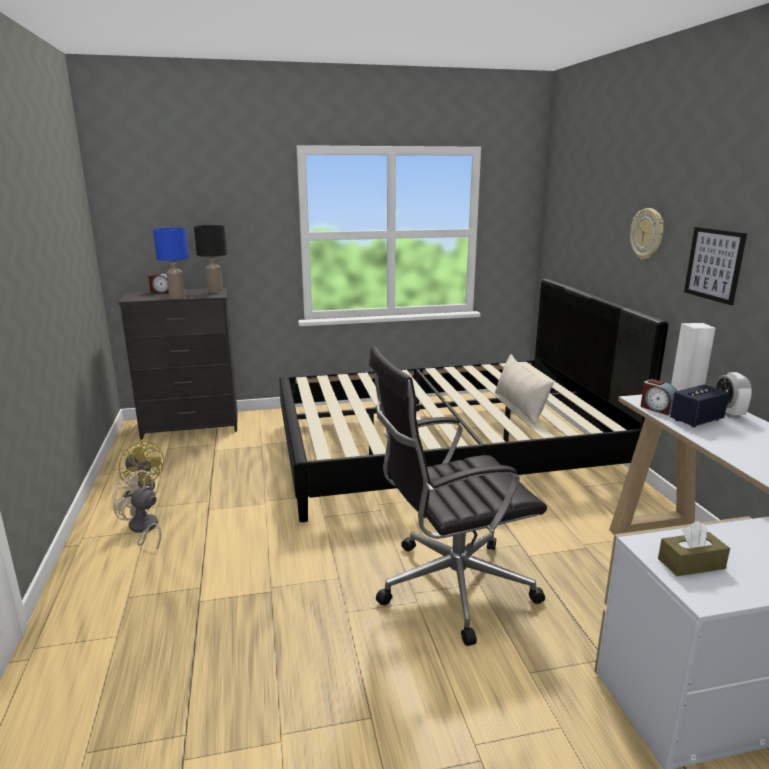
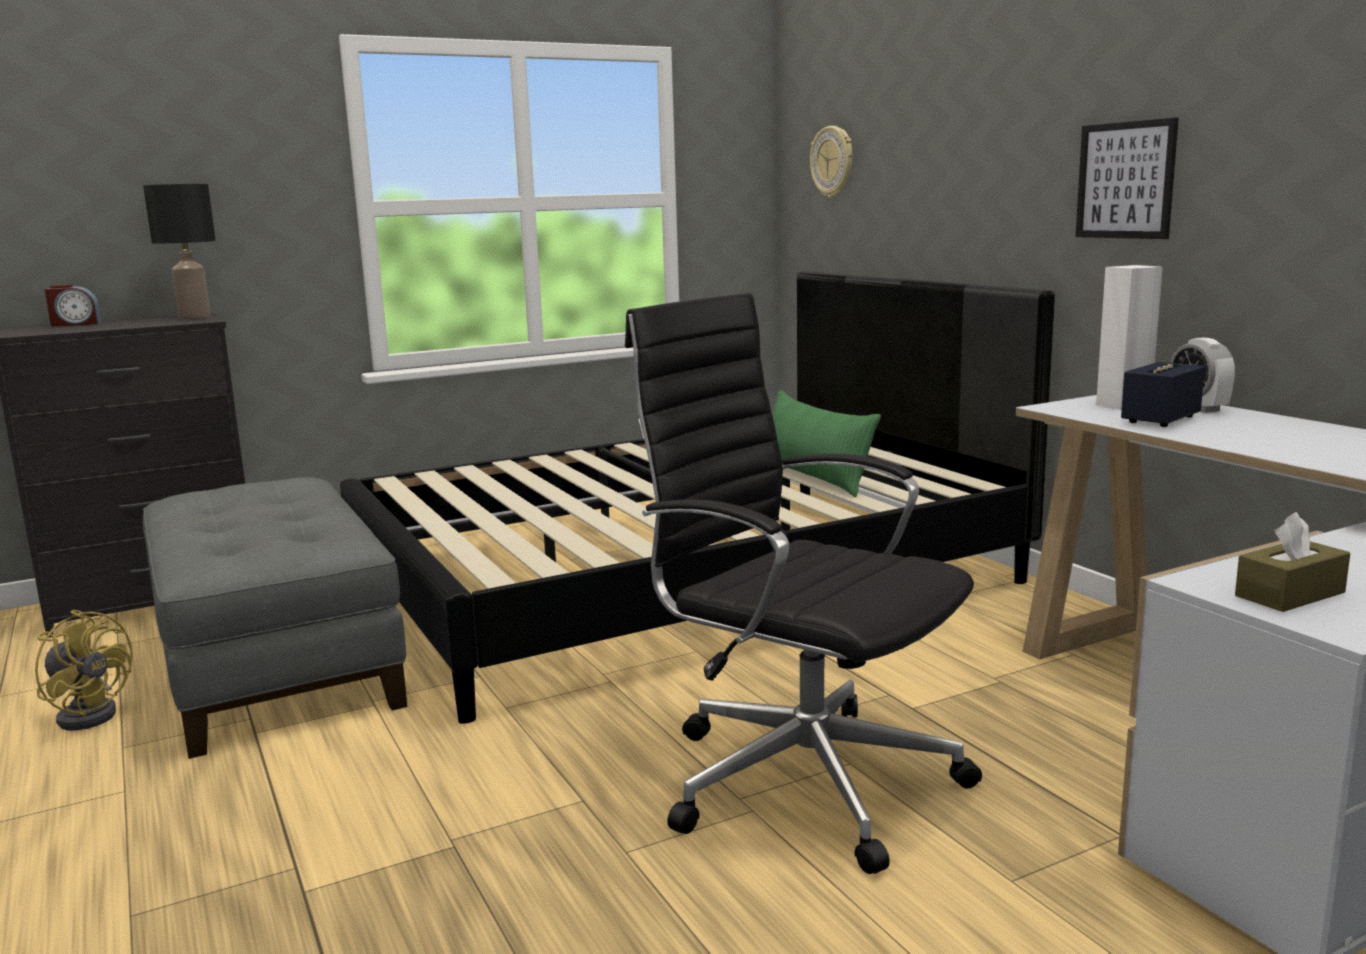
camera: 15 degrees left, 5 degrees down
beige fan [112,470,161,550] -> none
blue table lamp [153,228,189,299] -> none
black office chair [369,346,547,646] -> black office chair turned 75 degrees clockwise [625,293,982,874]
beige pillow [495,354,554,425] -> green pillow [772,390,881,497]
wall clock [630,208,664,260] -> wall clock moved to [810,126,852,198]
alarm clock [641,379,677,415] -> none
none -> grey ottoman [143,477,407,759]

